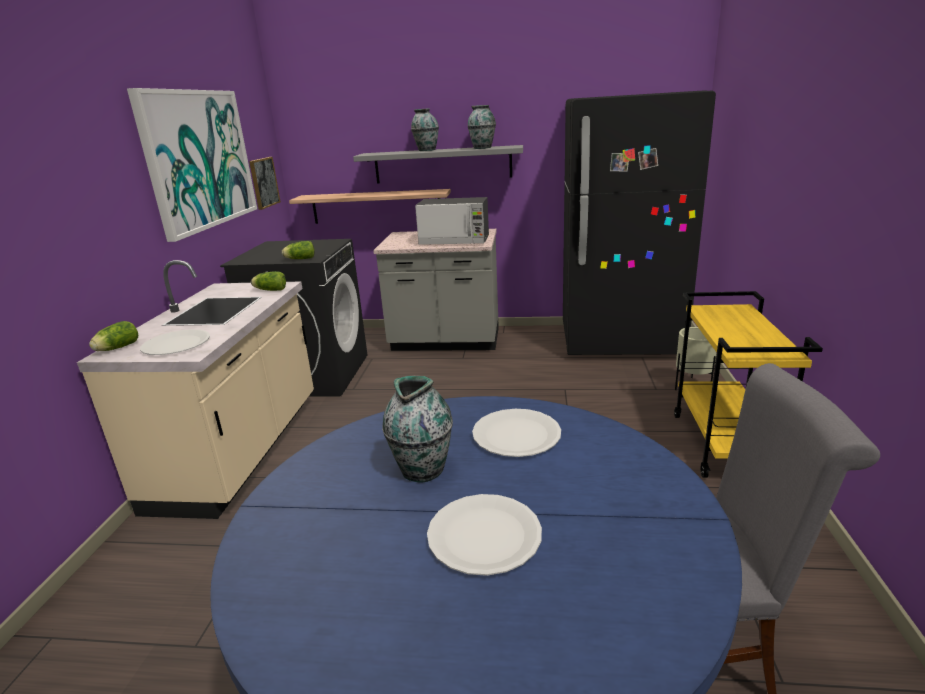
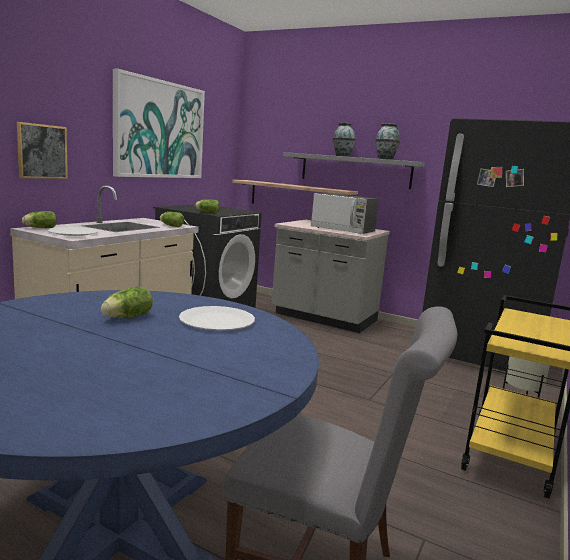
camera: 20 degrees right, 10 degrees down
picture [249,157,281,210] -> picture moved to [17,122,68,179]
vase [382,376,453,482] -> lettuce [101,287,153,318]
white plate [427,494,542,576] -> none

